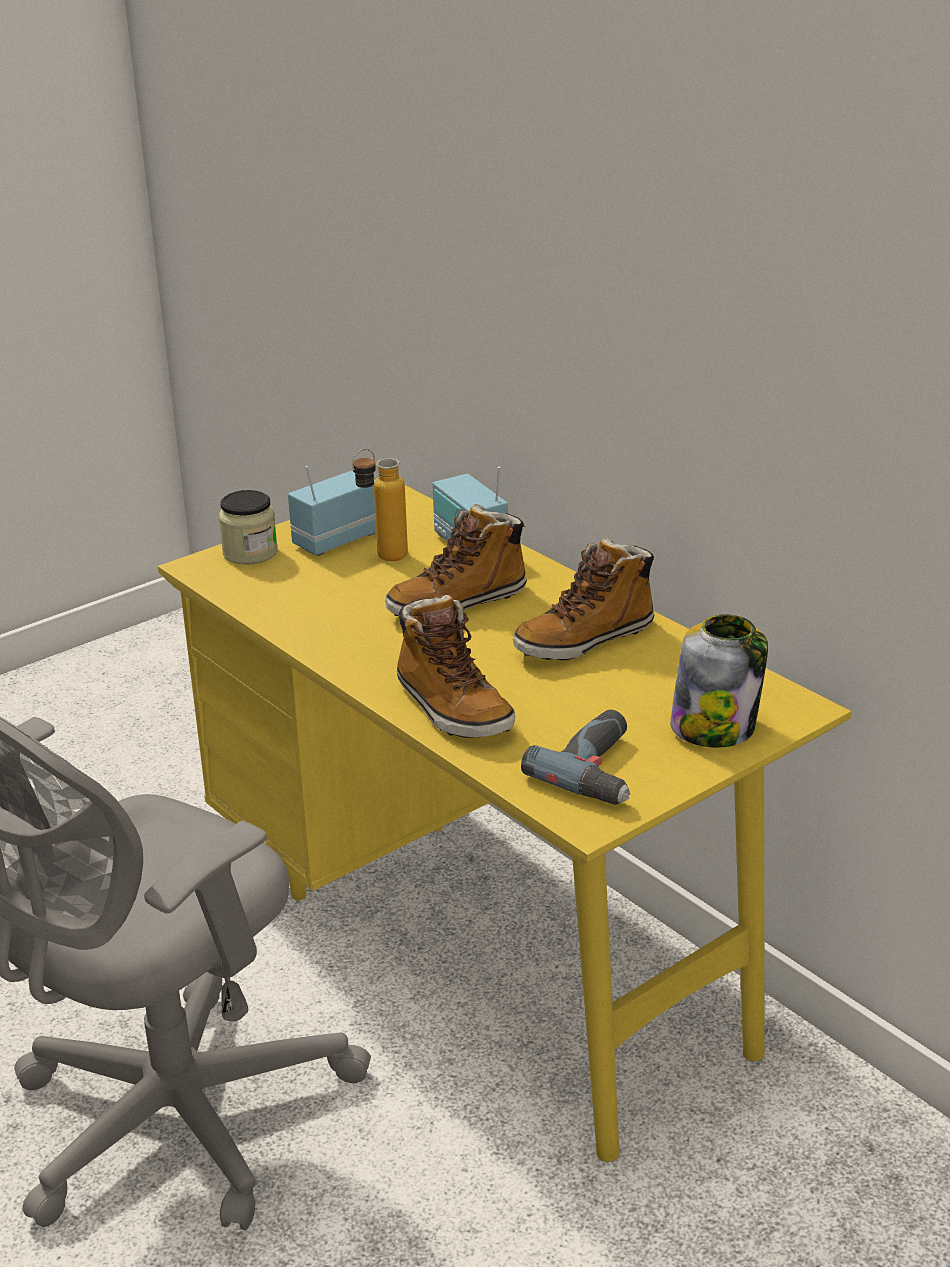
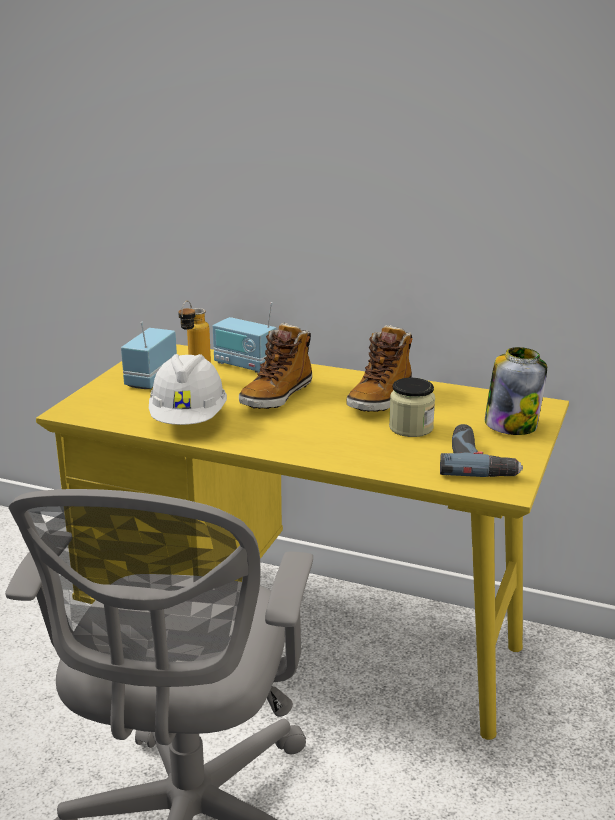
camera: 30 degrees left, 5 degrees down
jar [219,490,278,565] -> jar moved to [389,378,435,437]
boot [397,595,515,738] -> none
none -> white hard hat [149,354,227,425]

